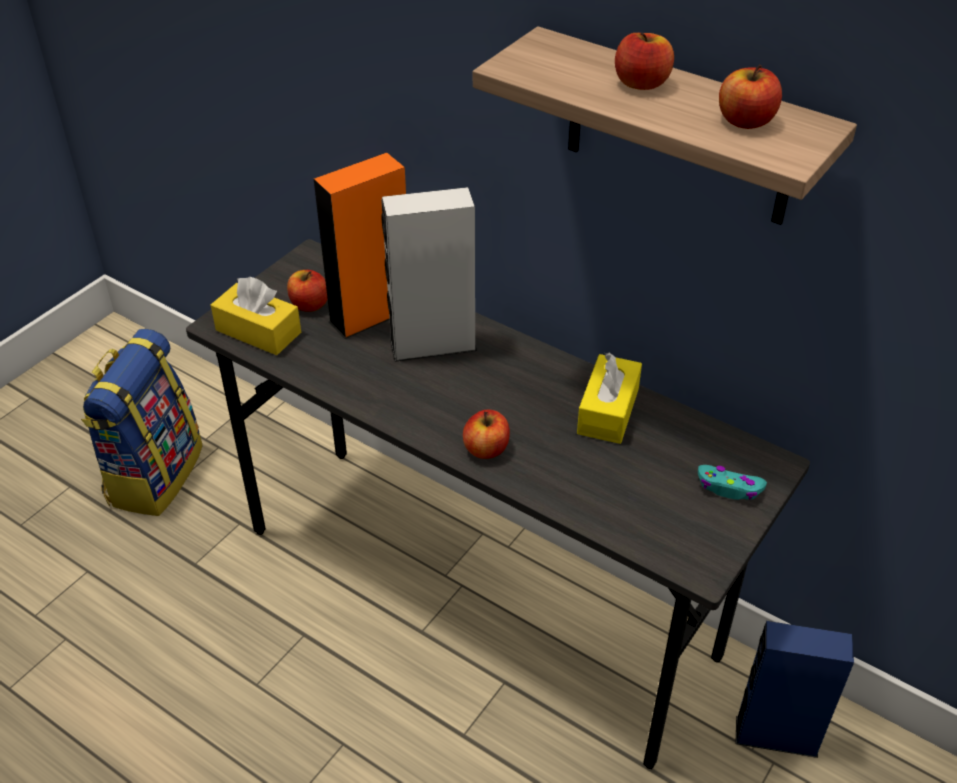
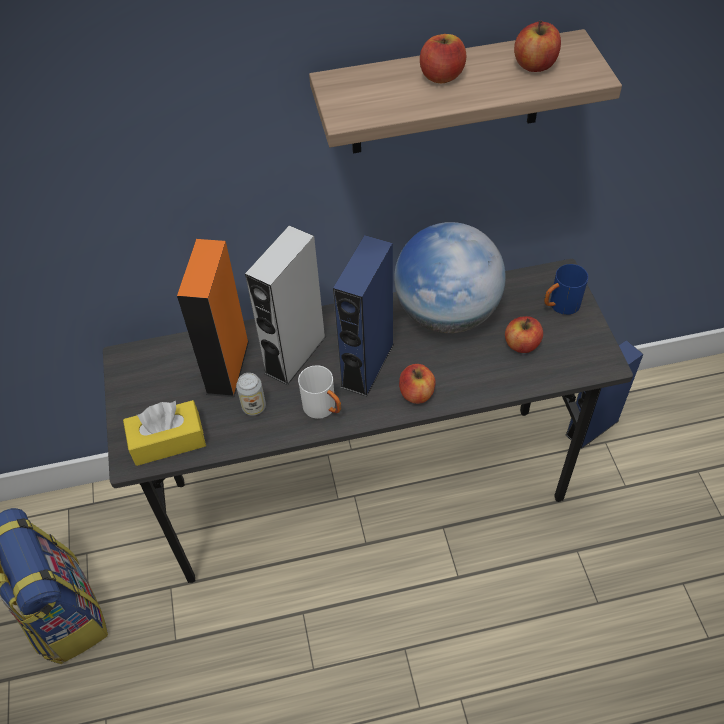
camera: 45 degrees left, 10 degrees up
apple [287,270,328,312] -> apple moved to [505,316,543,353]
yellow tissue box [577,352,642,444] -> globe [394,222,506,333]
turquoise game controller [698,465,767,500] -> blue mug [544,264,588,315]
none -> can [236,373,266,416]
none -> white mug [298,365,341,419]
none -> blue speaker [333,235,394,397]

